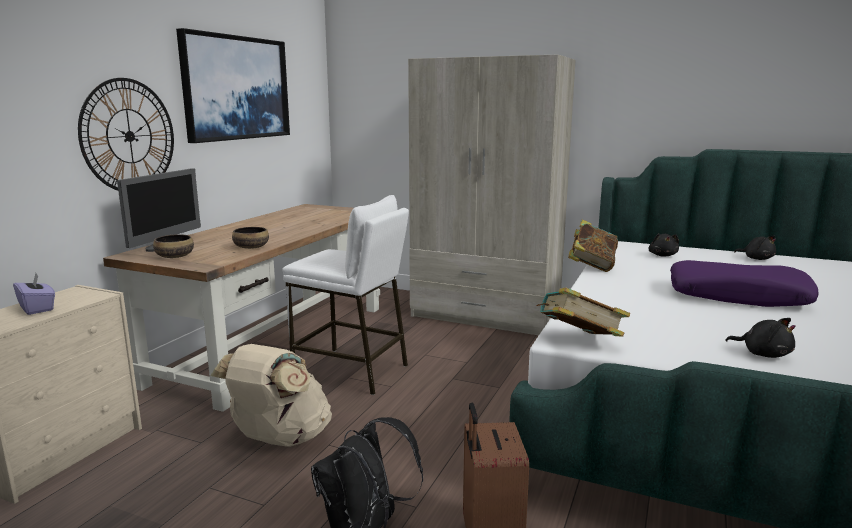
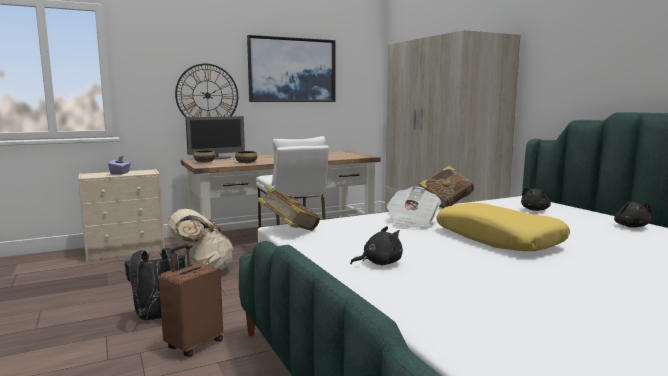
camera: 40 degrees right, 5 degrees down
purple pillow [670,260,819,307] -> yellow pillow [436,203,570,251]
black plush toy [725,318,796,358] -> black plush toy turned 105 degrees counterclockwise [350,226,403,265]
none -> newspaper [386,187,441,229]

